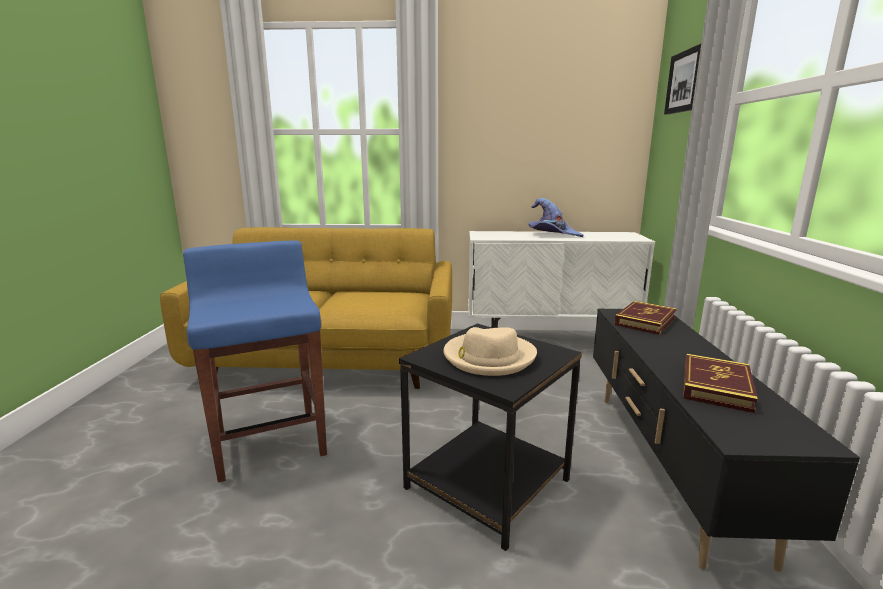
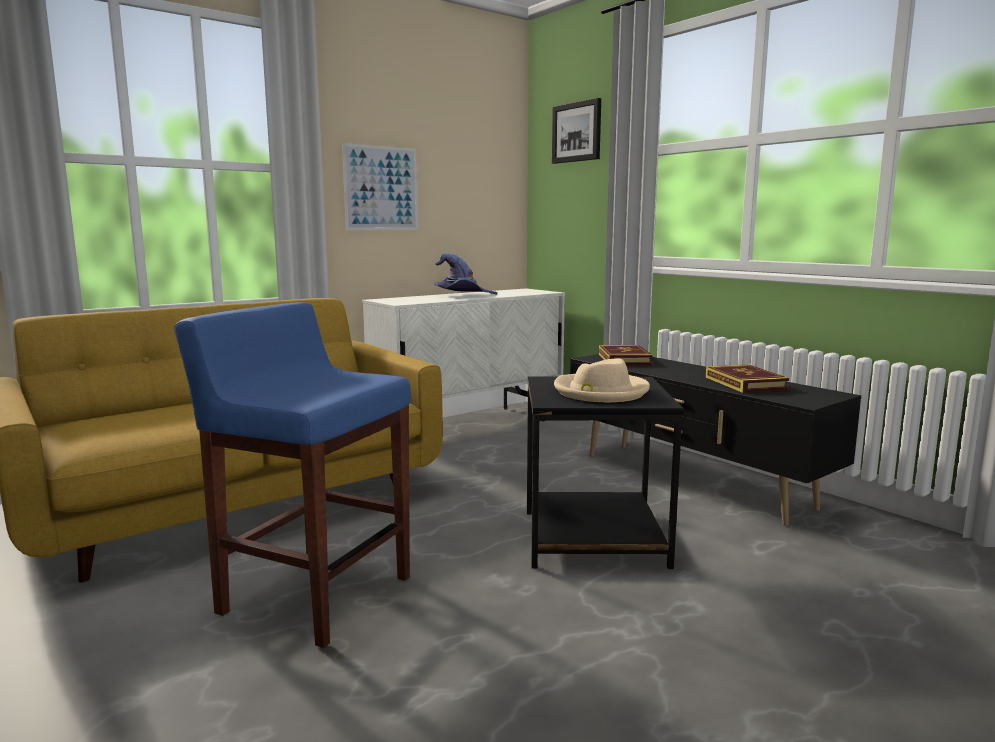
camera: 40 degrees left, 5 degrees down
none -> picture [342,143,418,230]

